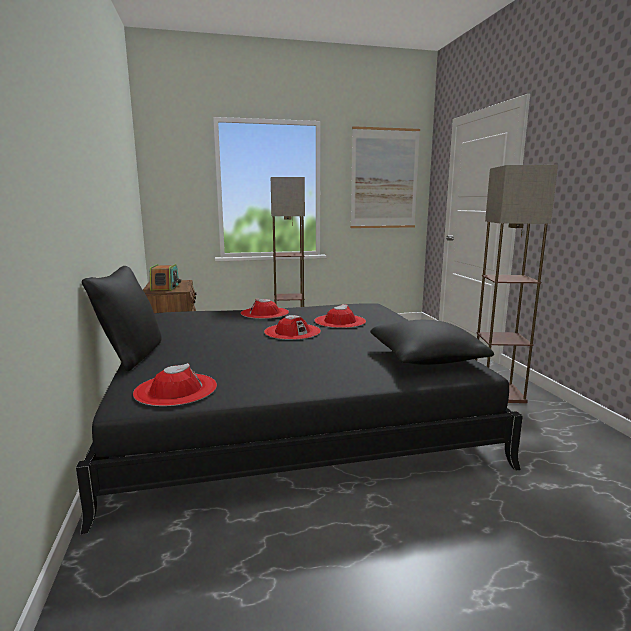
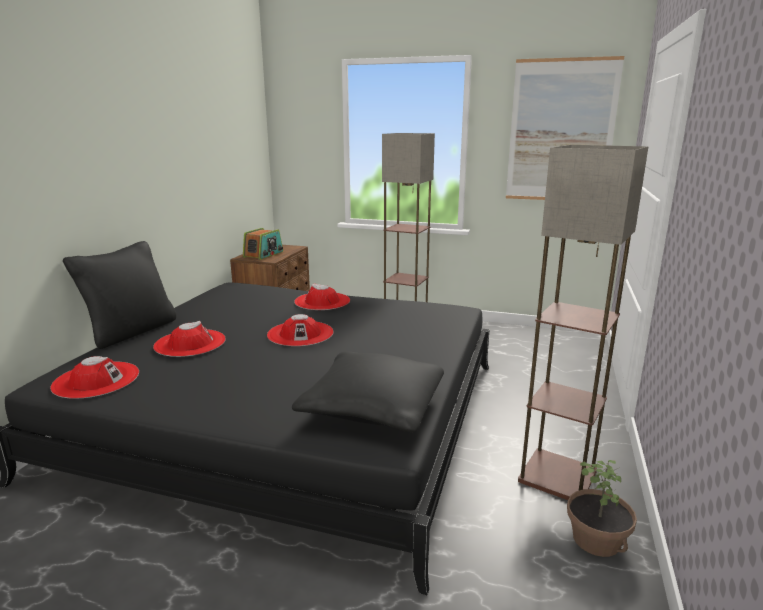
camera: 30 degrees right, 5 degrees up
red hat [314,304,366,328] -> red hat moved to [153,321,226,357]
none -> potted plant [567,460,637,557]

